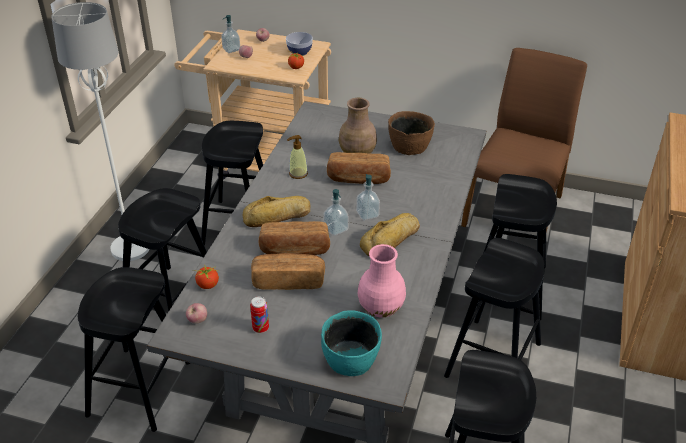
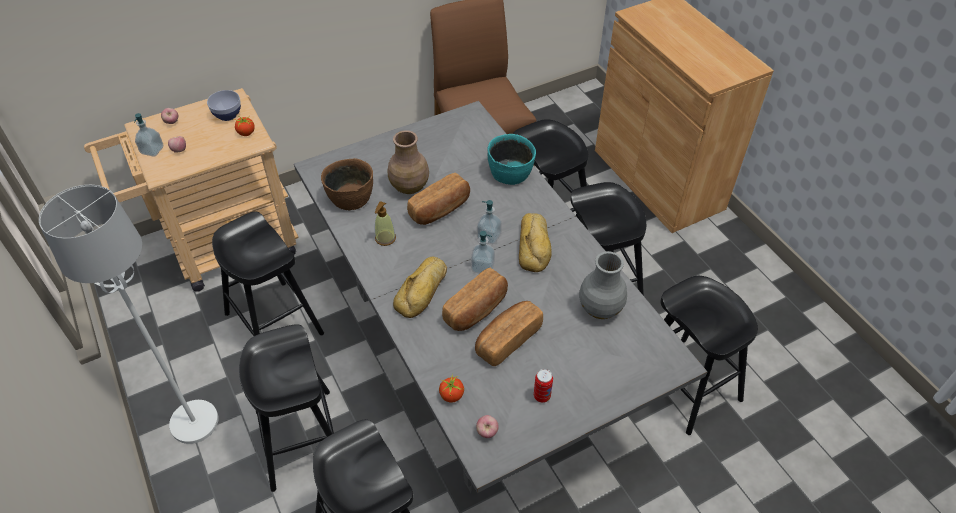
camera: 45 degrees left, 10 degrees up
turquoise bowl [321,310,382,376] -> turquoise bowl moved to [487,134,536,185]
pink vase [358,244,406,318] -> grey vase [579,251,627,319]
brown bowl [388,111,435,155] -> brown bowl moved to [321,158,373,210]

